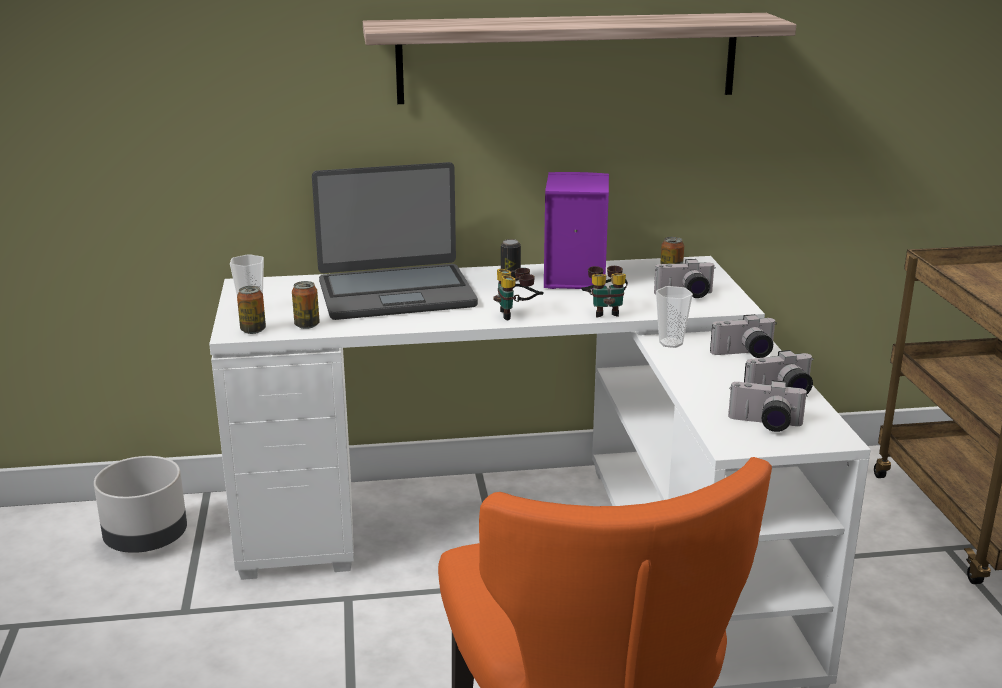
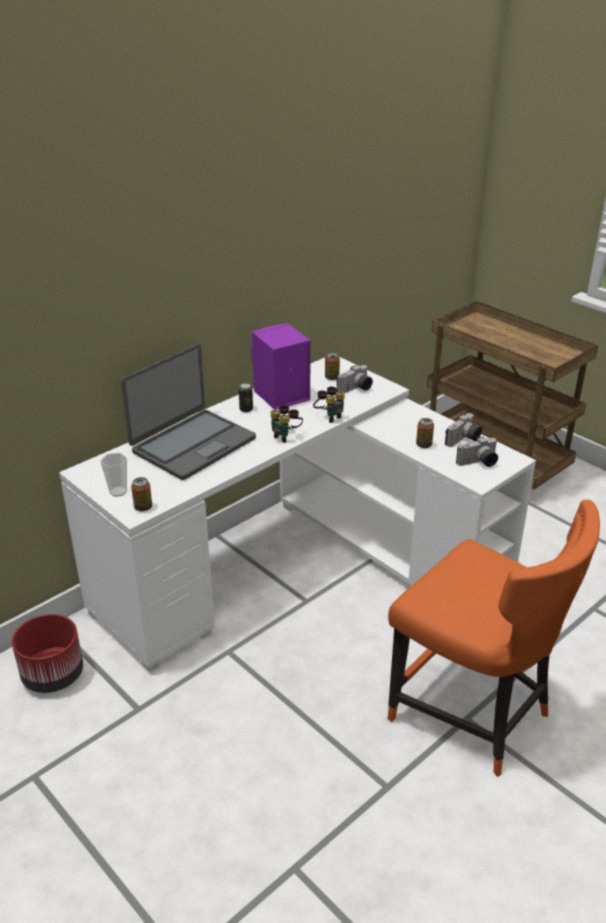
camera: 35 degrees left, 10 degrees up
grey planter [94,456,187,553] -> red planter [12,614,83,693]
can [292,281,320,329] -> can moved to [416,418,434,448]
shelf [363,13,796,104] -> none
cup [656,286,693,348] -> none
camera [710,314,777,358] -> none

